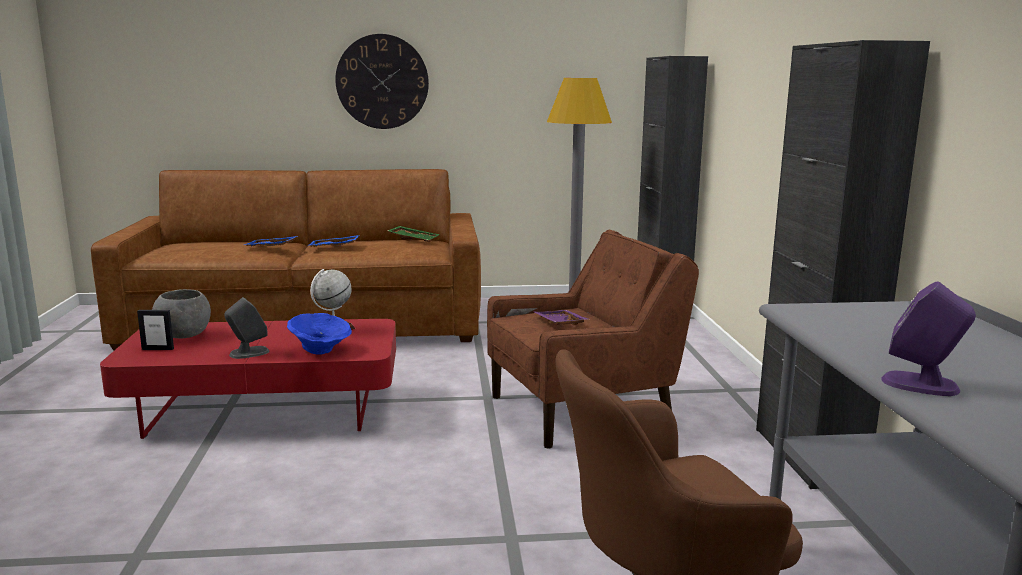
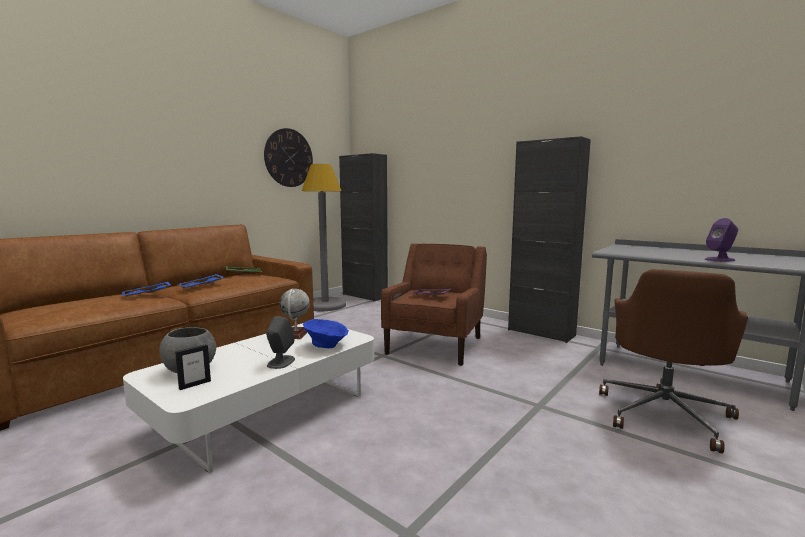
camera: 45 degrees left, 5 degrees down
red coffee table [100,319,396,439] -> white coffee table [123,323,374,473]
wall clock [335,34,429,129] -> wall clock moved to [264,128,313,187]

